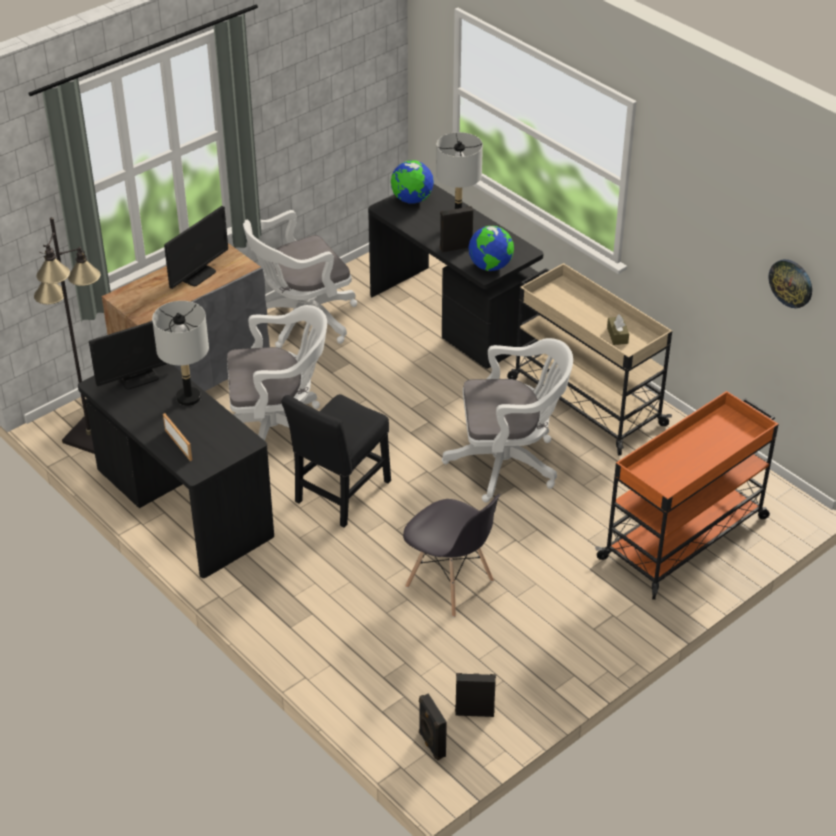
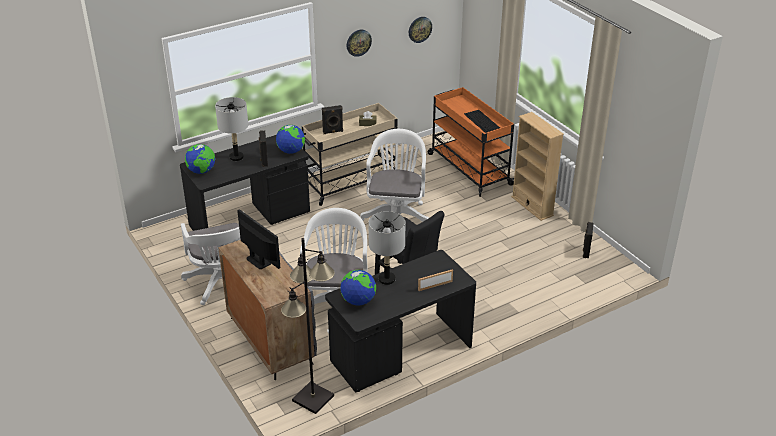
camera: 80 degrees left, 5 degrees down
monitor [89,321,168,389] -> globe [341,270,376,305]
grey chair [403,494,500,617] -> none
black speaker [419,693,447,760] -> black speaker moved to [322,105,343,134]
none -> wall clock [347,30,372,57]
none -> keyboard [464,110,500,133]
none -> beige bookcase [511,112,564,221]

